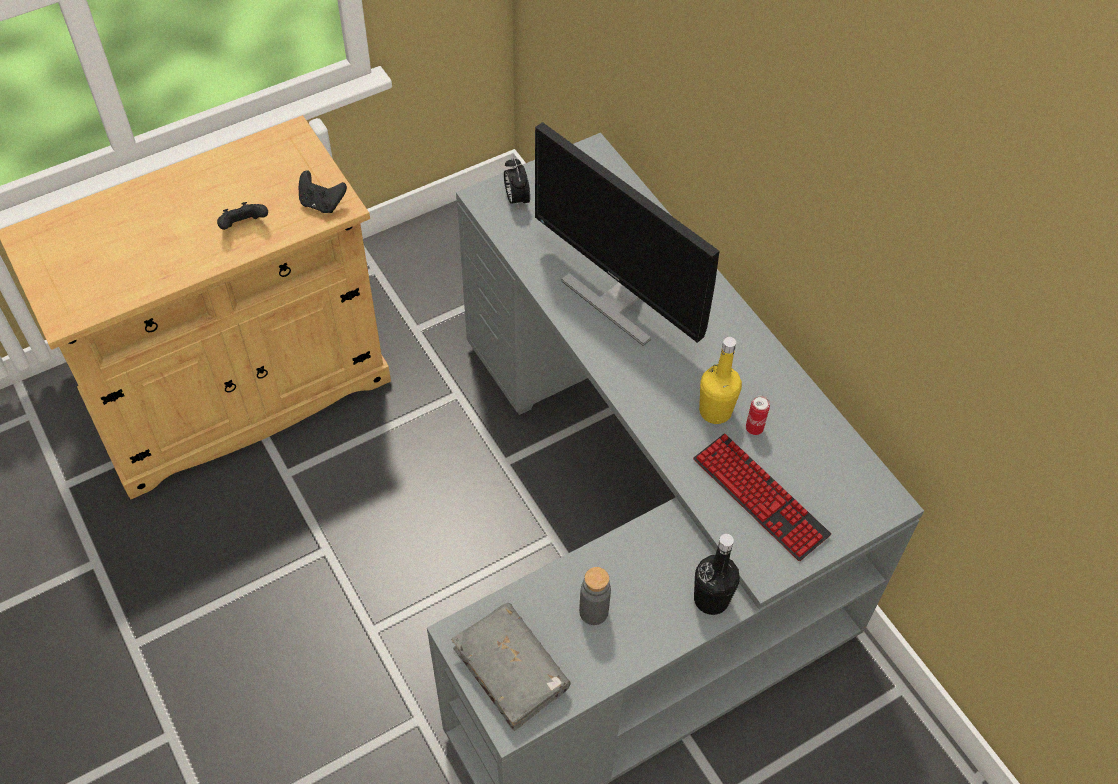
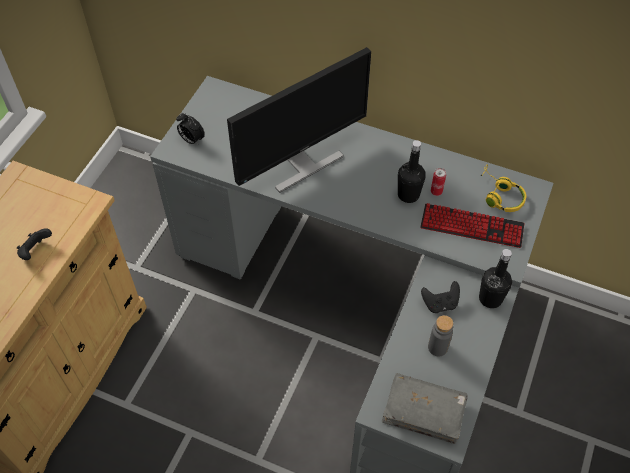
camera: 35 degrees left, 0 degrees up
black game controller [299,170,347,213] -> black game controller moved to [421,281,460,313]
monitor [535,122,720,346] -> monitor turned 45 degrees counterclockwise [227,47,371,193]
yellow bottle [699,337,742,424] -> black bottle [398,140,426,203]
none -> yellow headphones [481,164,526,212]

